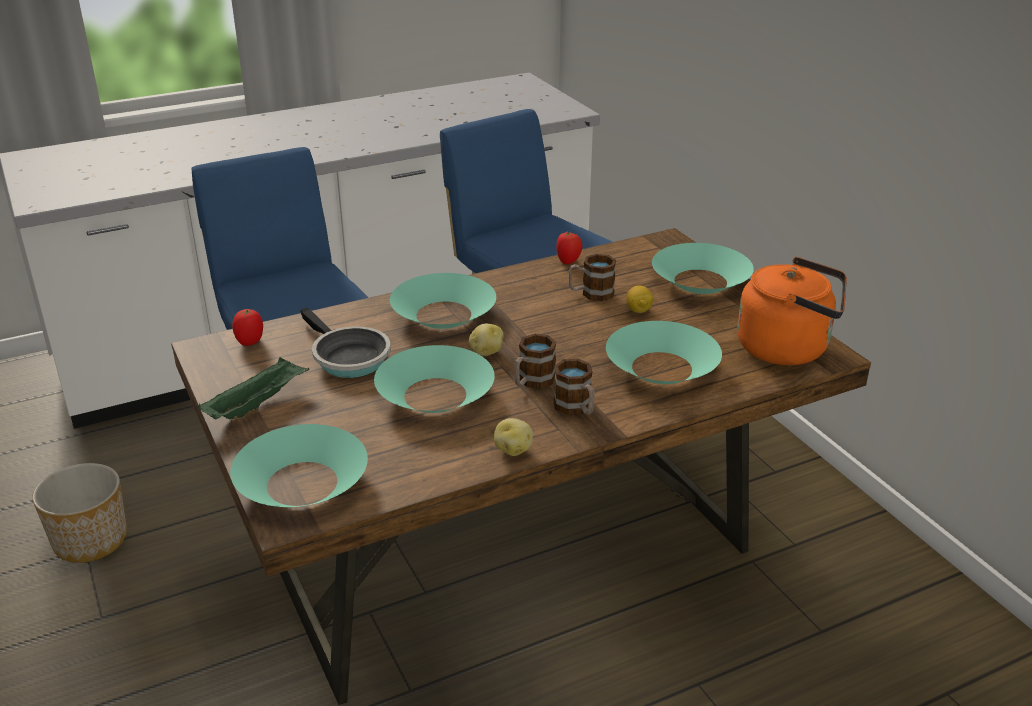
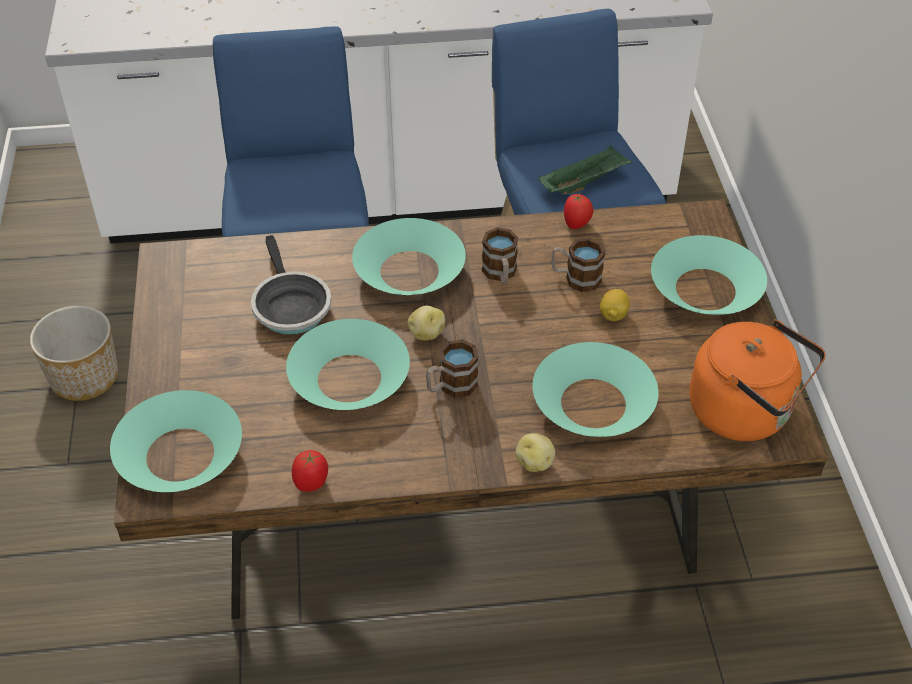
camera: 20 degrees right, 15 degrees up
green tray [199,357,309,419] -> green tray moved to [539,145,632,194]
tomato [232,309,263,346] -> tomato moved to [292,450,328,492]
potato [494,418,533,456] -> potato moved to [515,433,555,472]
mug [553,359,595,415] -> mug moved to [482,227,518,285]

